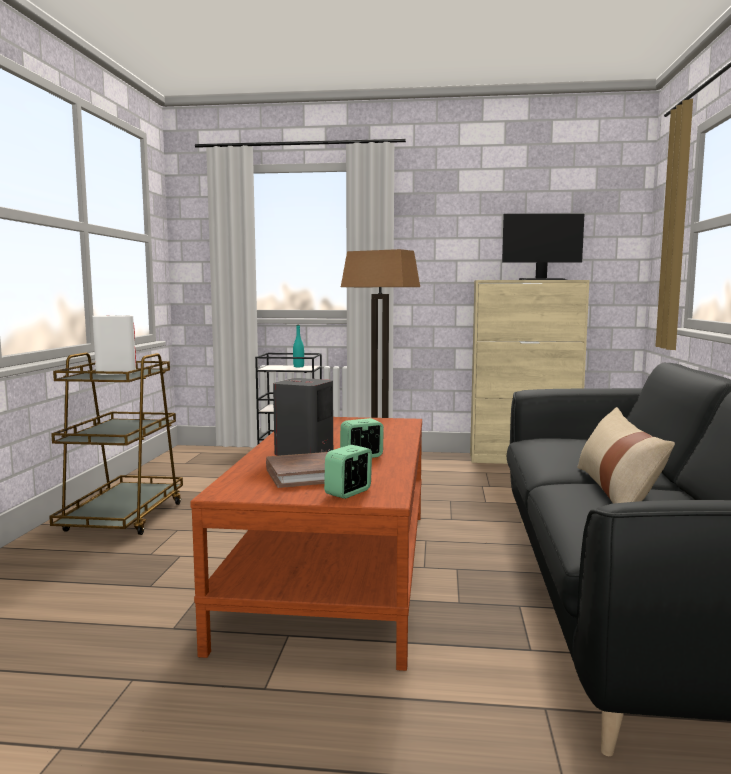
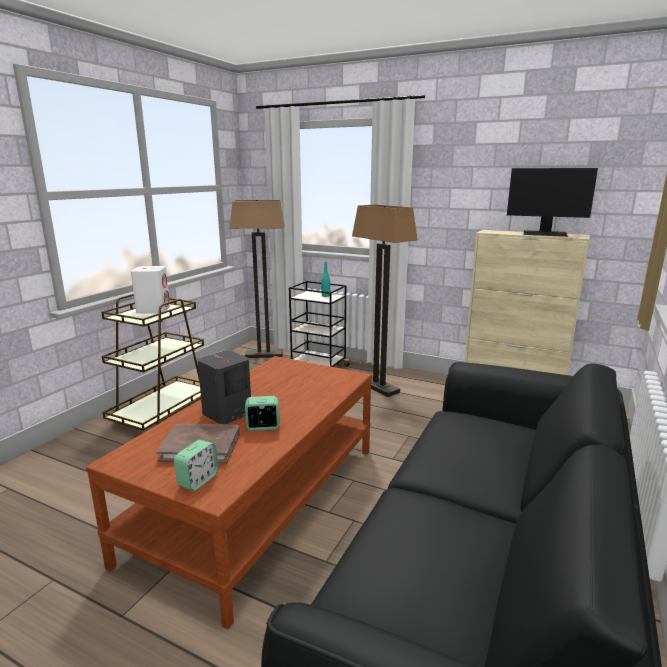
camera: 20 degrees right, 10 degrees up
alarm clock [324,445,372,499] -> alarm clock turned 150 degrees clockwise [174,440,218,491]
beige pillow [577,407,675,504] -> none
none -> floor lamp [230,200,285,358]

